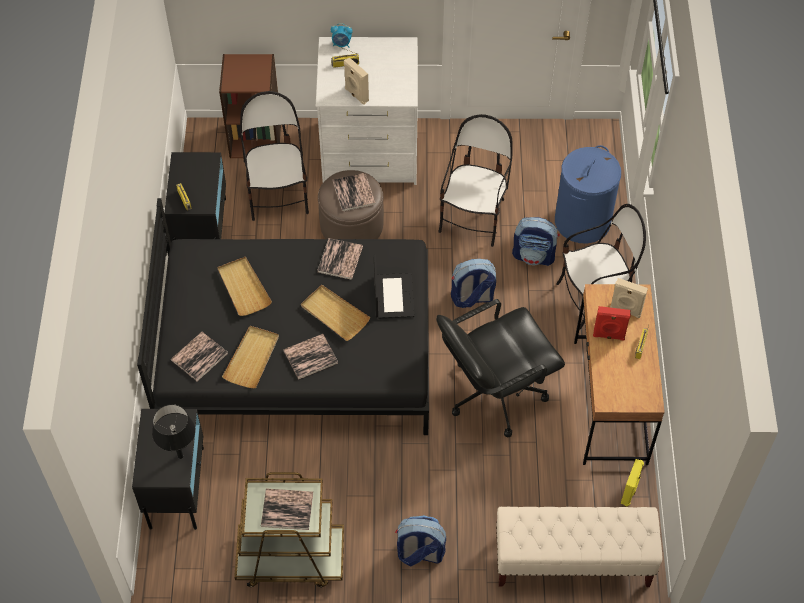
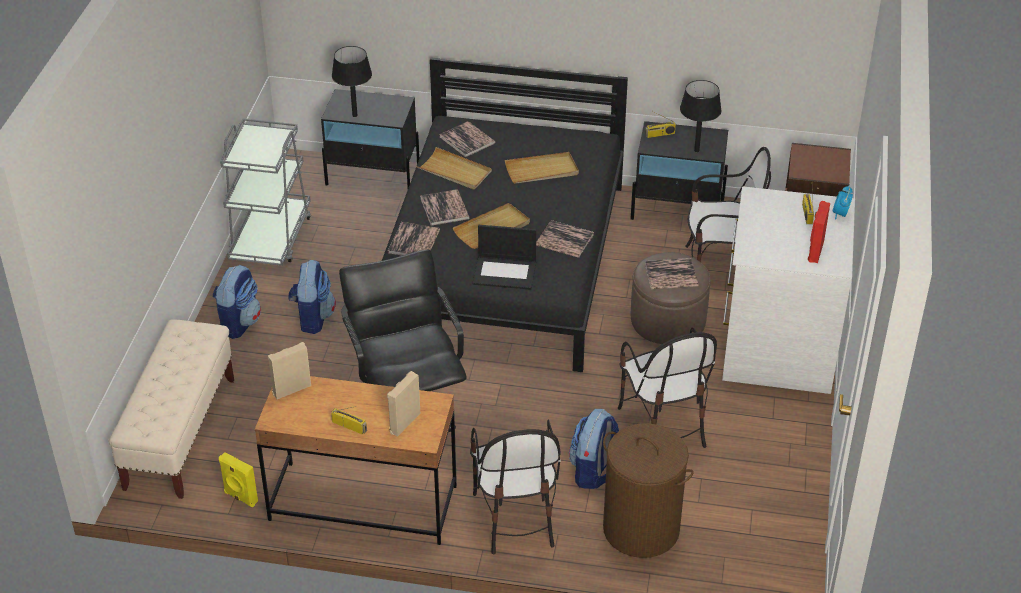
camera: 100 degrees right, 15 degrees down
brown cart [234,472,344,588] -> grey cart [220,118,311,266]
book [261,488,313,530] -> book moved to [388,222,440,256]
beige speaker [344,57,369,105] -> beige speaker moved to [268,342,311,399]
chair [439,114,513,247] -> chair turned 45 degrees clockwise [618,328,717,448]
backpack [451,259,496,308] -> backpack moved to [289,260,336,334]
blue laundry basket [555,145,621,243] -> brown laundry basket [603,423,693,558]
red speaker [593,306,631,340] -> red speaker moved to [808,201,830,263]
none -> black table lamp [680,80,721,152]

